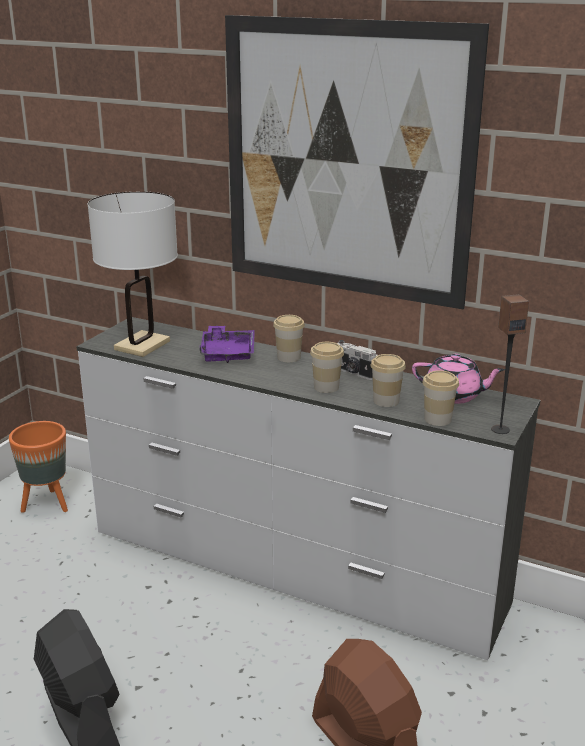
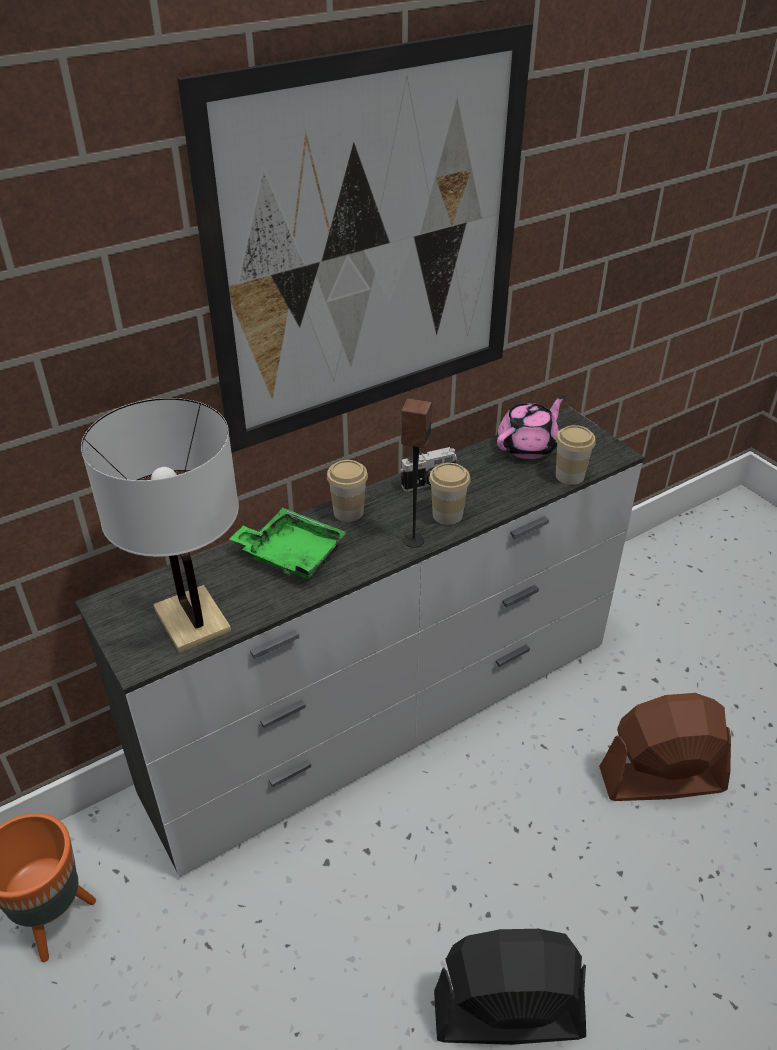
camera: 60 degrees left, 15 degrees up
purple tray [199,326,255,363] -> green tray [229,508,347,579]
cup [371,354,406,407] -> none
speaker [491,294,529,434] -> speaker moved to [401,398,432,548]

